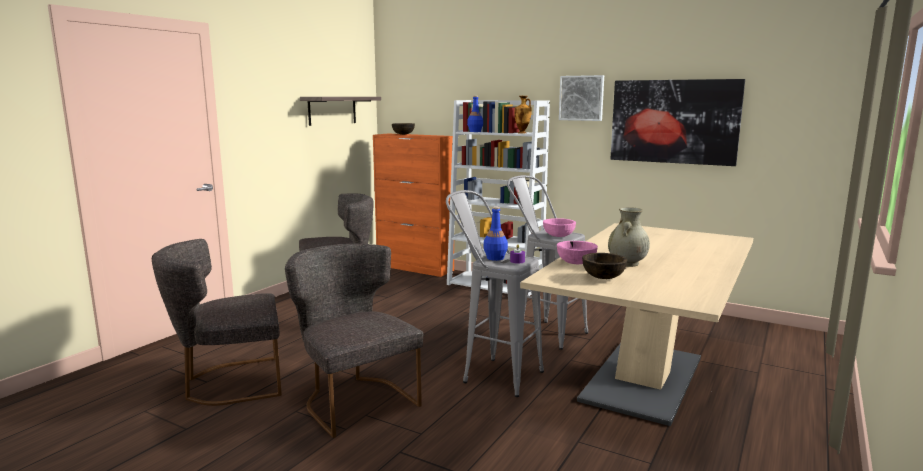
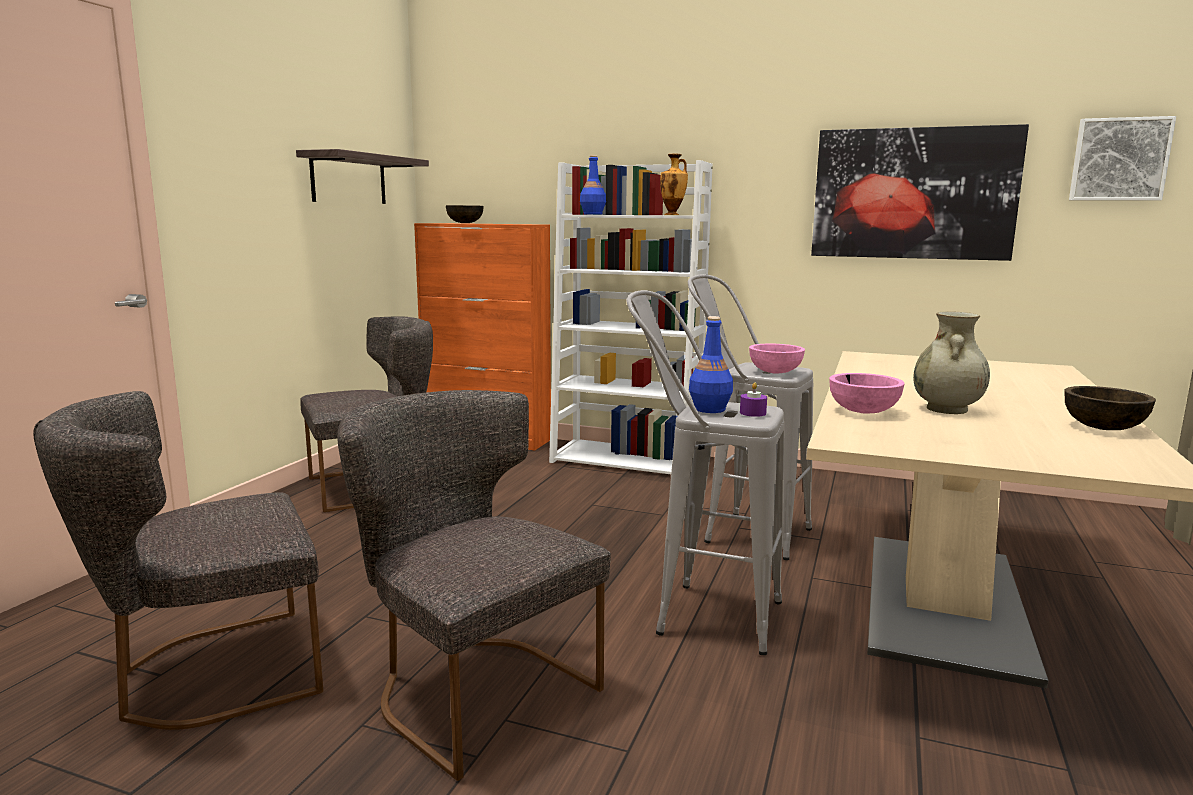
camera: 10 degrees left, 0 degrees up
picture [559,75,604,121] -> picture moved to [1069,116,1176,201]
brown bowl [582,253,627,279] -> brown bowl moved to [1065,386,1156,430]

